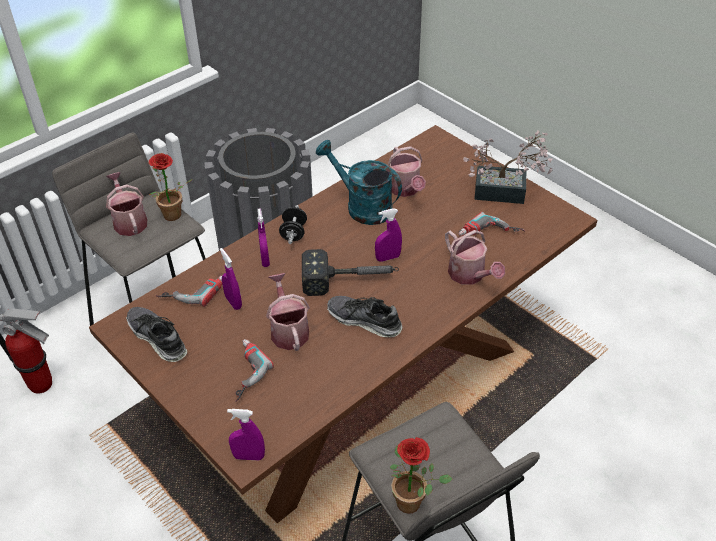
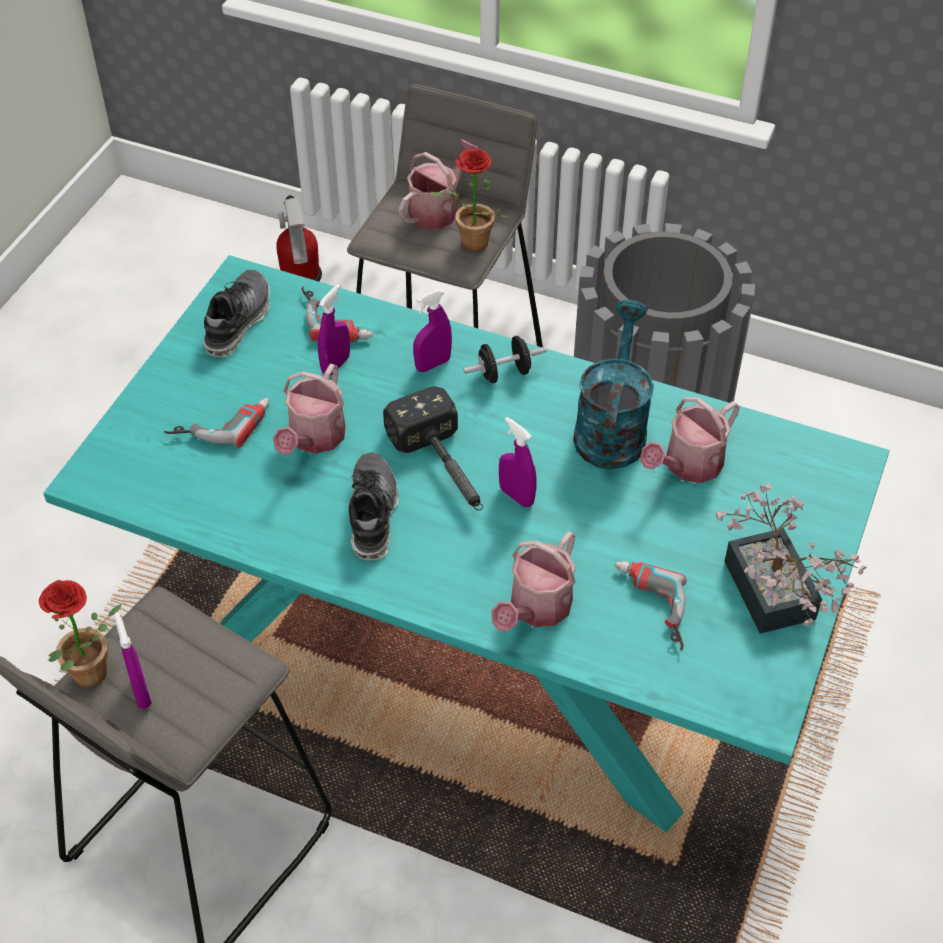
camera: 65 degrees right, 5 degrees up
brown dining table [89,125,597,523] -> turquoise dining table [43,255,889,832]
purple spray bottle [227,409,265,461] -> purple spray bottle moved to [115,612,152,709]
watering can [266,273,310,351] -> watering can turned 150 degrees clockwise [273,364,346,455]

